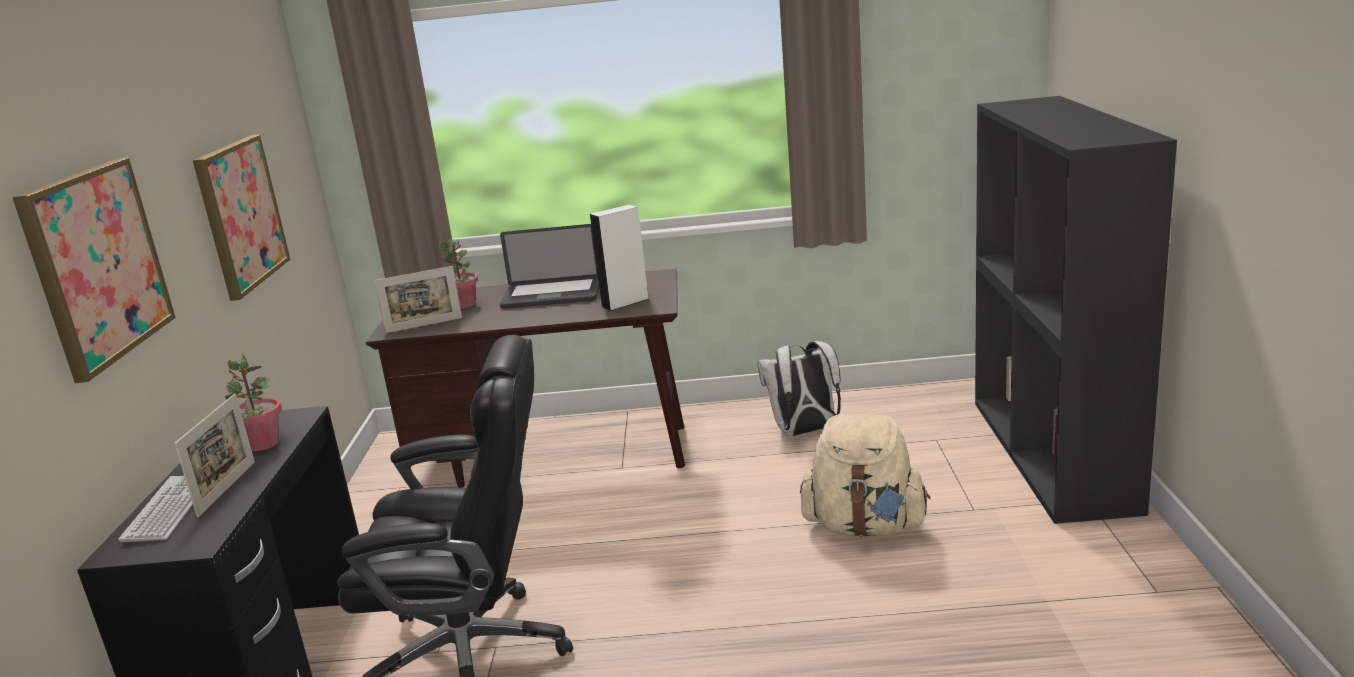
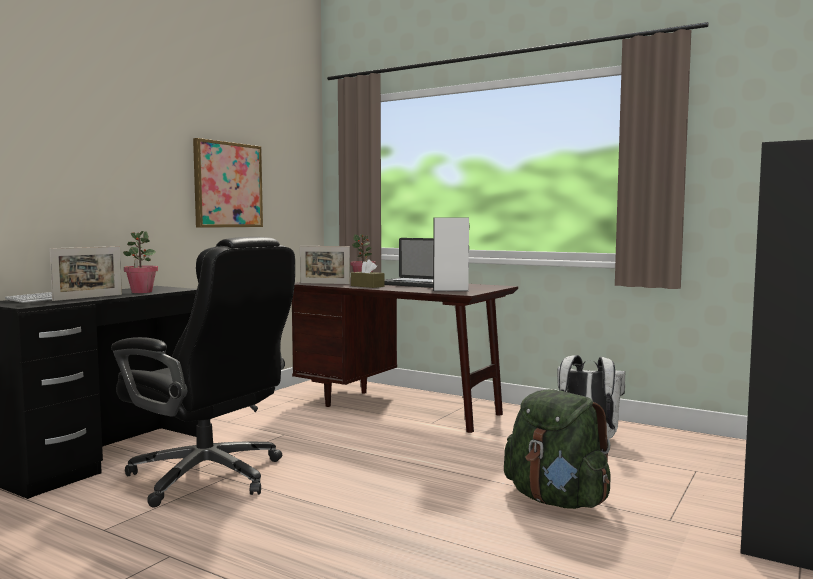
camera: 30 degrees right, 15 degrees down
picture [12,157,176,383] -> none
beige backpack [800,414,931,537] -> green backpack [504,389,611,509]
none -> brown tissue box [351,259,385,288]

